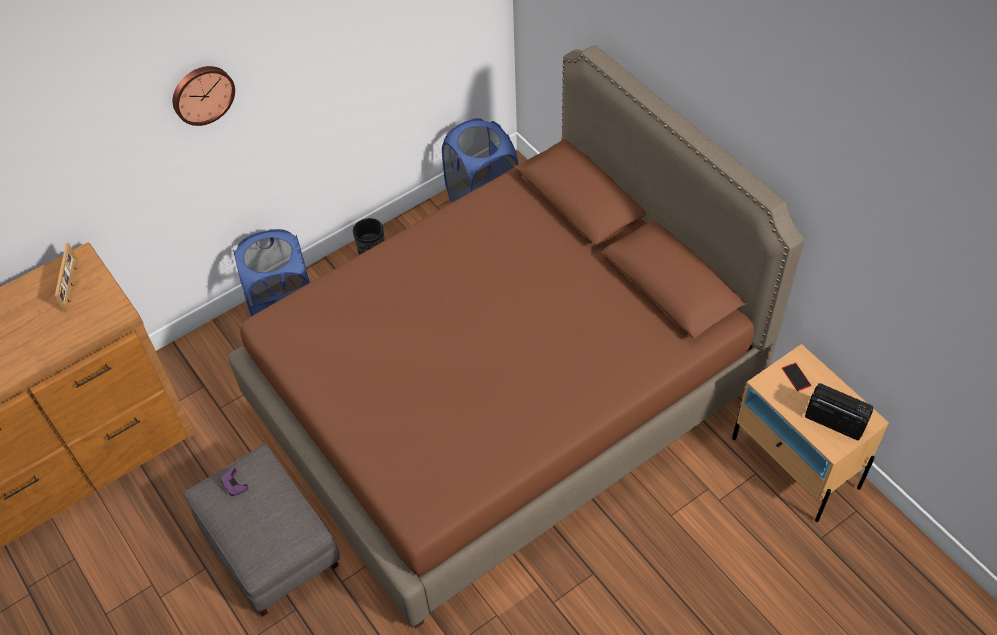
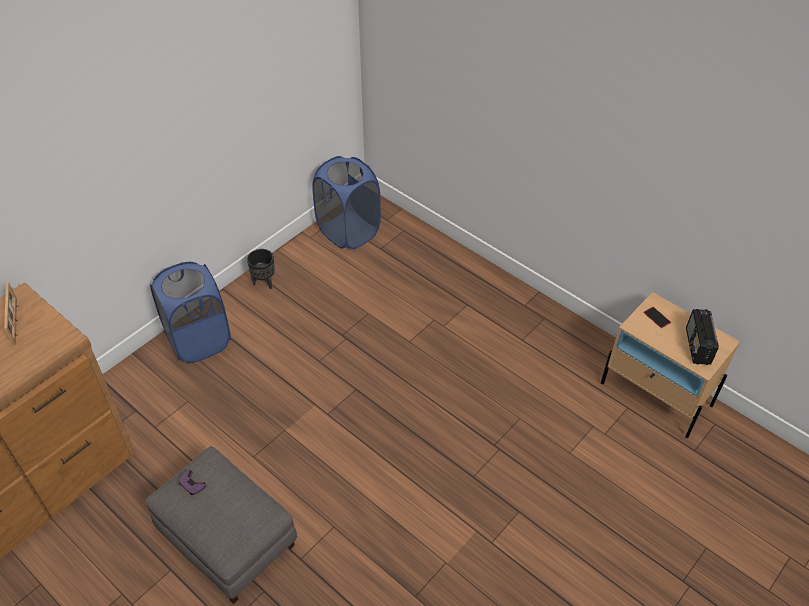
camera: 15 degrees left, 5 degrees down
wall clock [172,66,235,126] -> none
brown bed [228,45,805,628] -> none
radio [805,383,874,440] -> radio turned 105 degrees counterclockwise [686,309,719,365]

